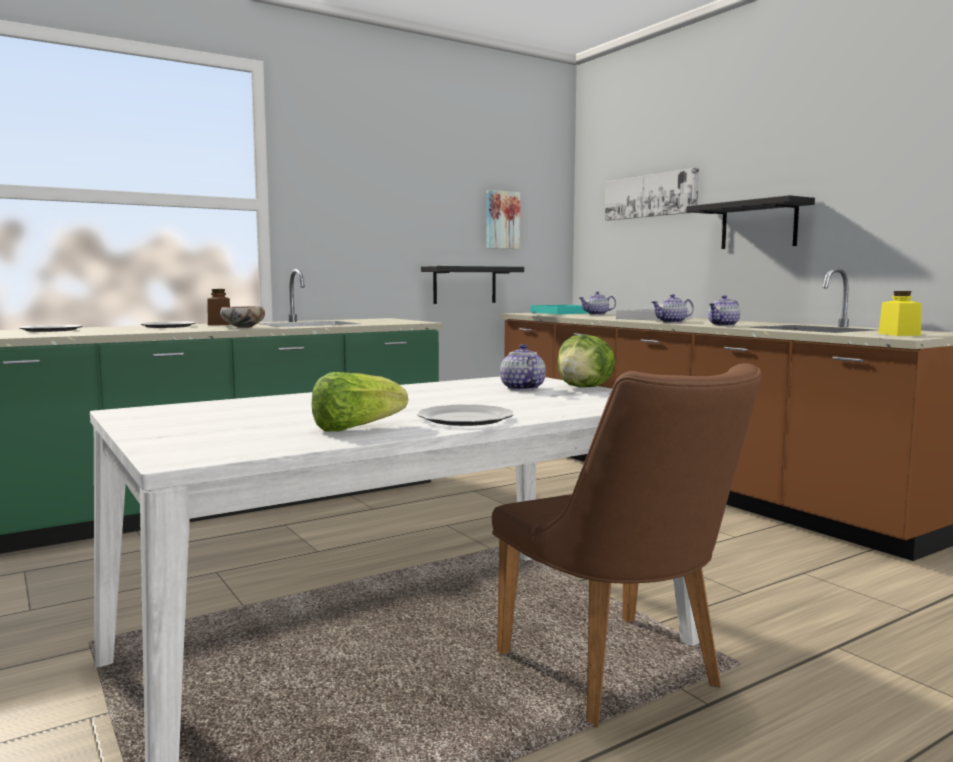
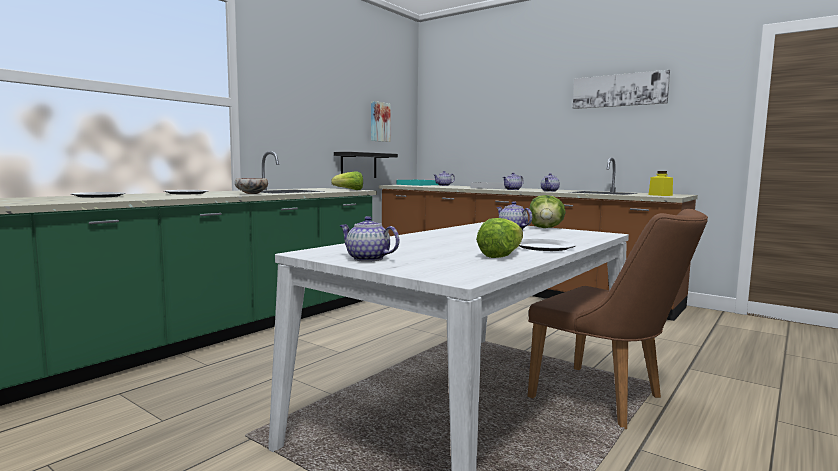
camera: 20 degrees left, 0 degrees up
brown jar [207,289,230,325] -> none
picture [605,168,699,221] -> picture moved to [573,70,670,109]
black shelf [686,195,815,249] -> none
none -> lettuce [331,171,363,190]
none -> teapot [339,216,399,262]

